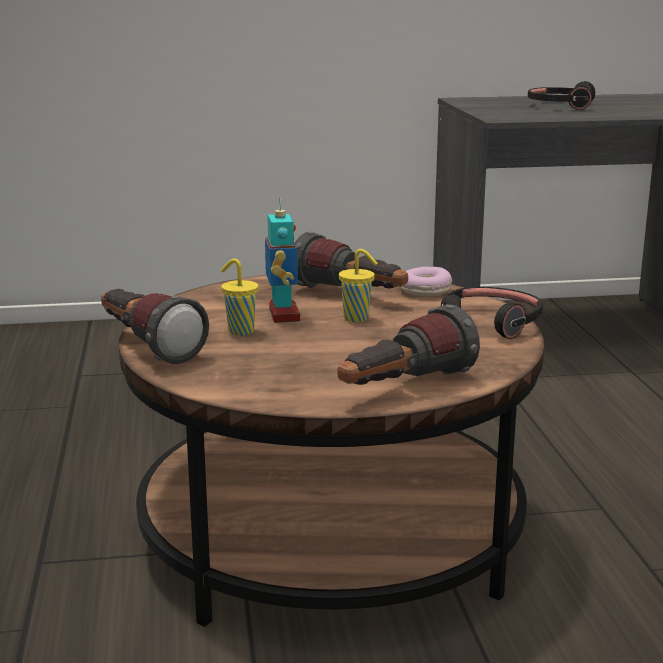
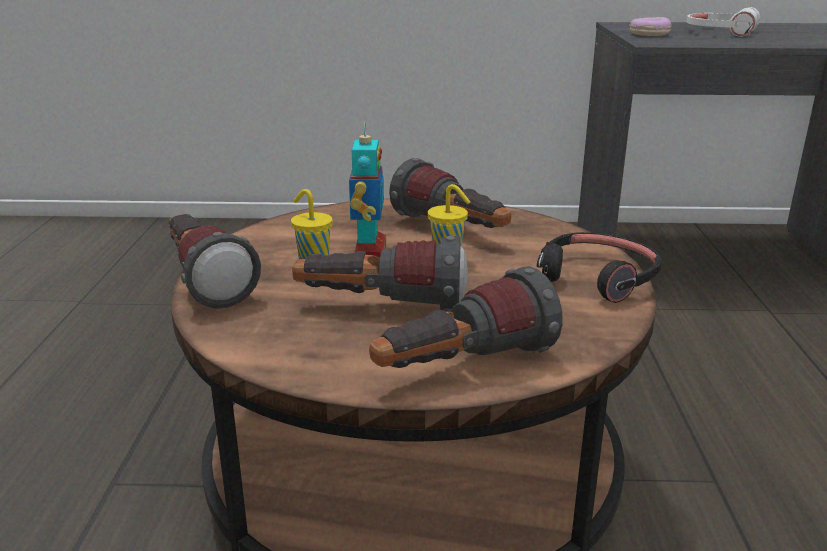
camera: 10 degrees right, 5 degrees up
donut [400,267,452,297] -> donut moved to [629,17,671,36]
black headphones [528,81,595,110] -> white headphones [687,7,760,37]
none -> flashlight [292,236,468,312]

